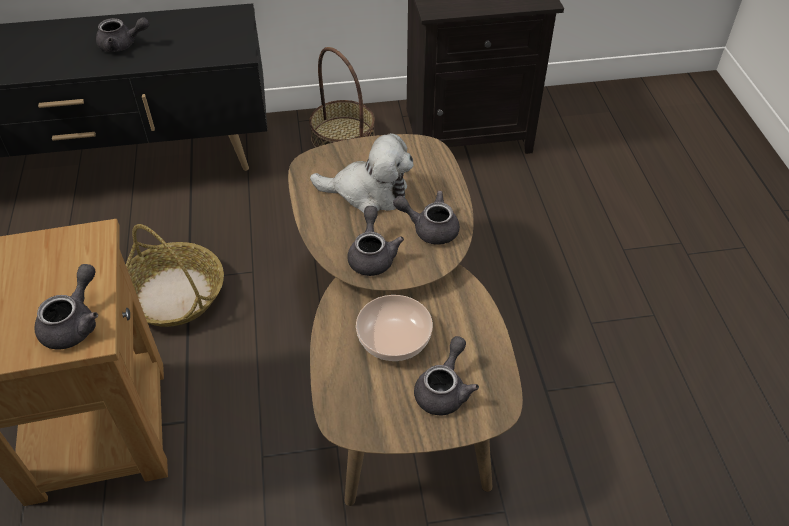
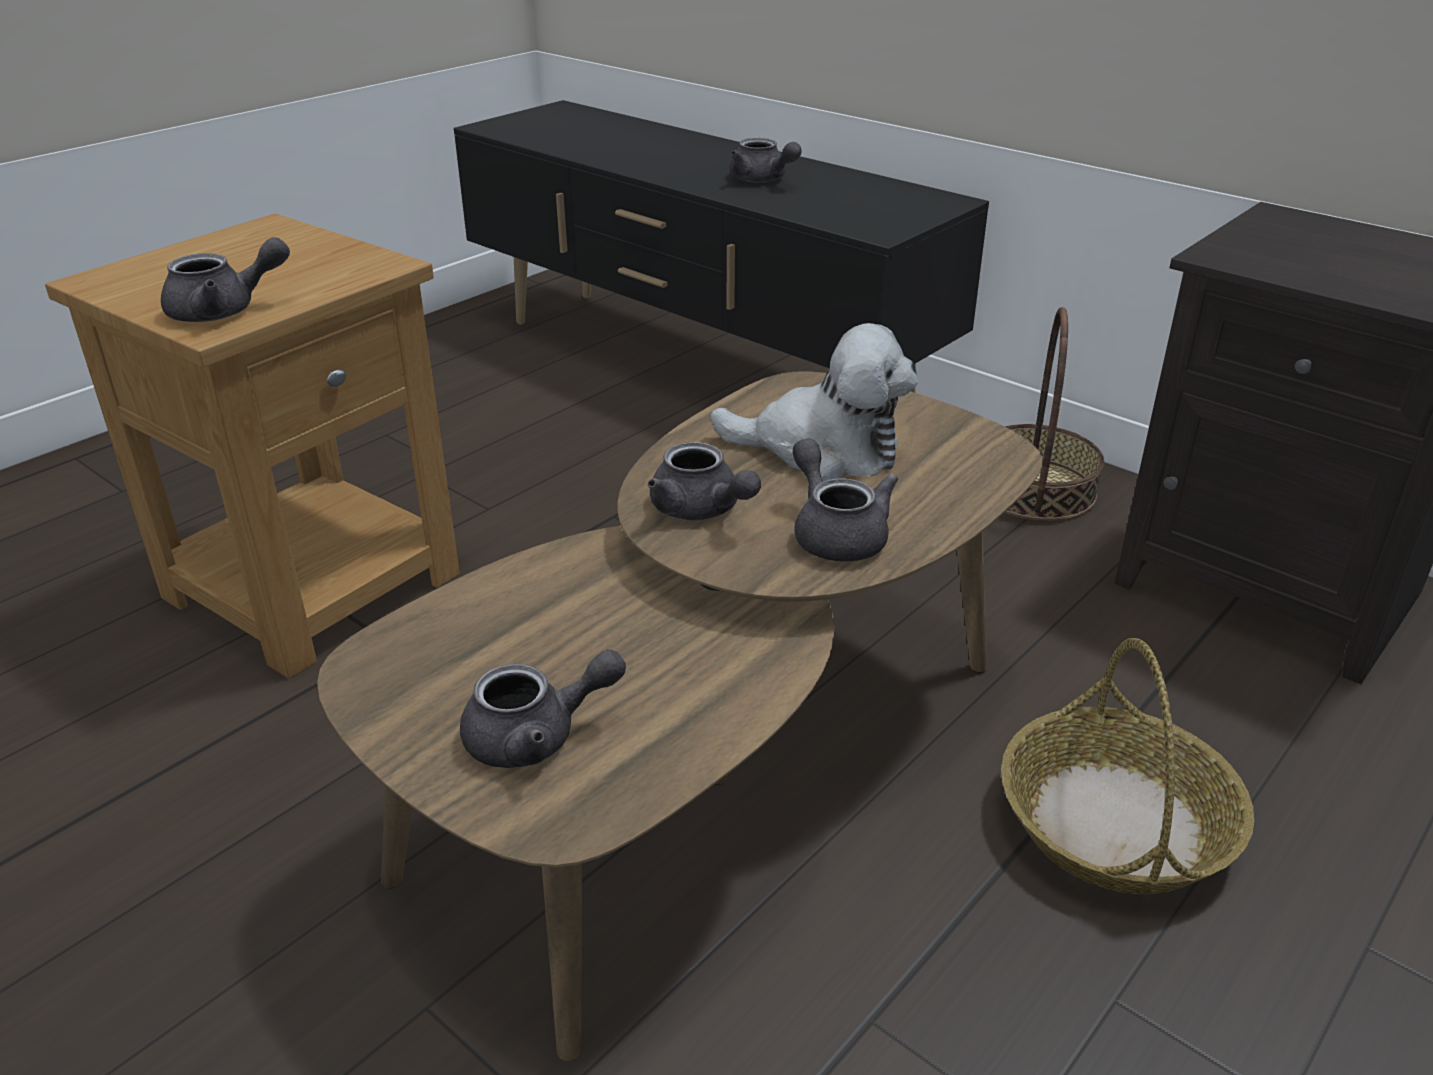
camera: 50 degrees right, 15 degrees down
basket [126,224,224,327] -> basket moved to [1001,638,1255,894]
plush toy [310,133,414,213] -> plush toy turned 45 degrees counterclockwise [710,323,918,481]
grey teapot [347,206,404,276] -> grey teapot turned 90 degrees clockwise [648,442,761,520]
bowl [356,295,433,361] -> none

